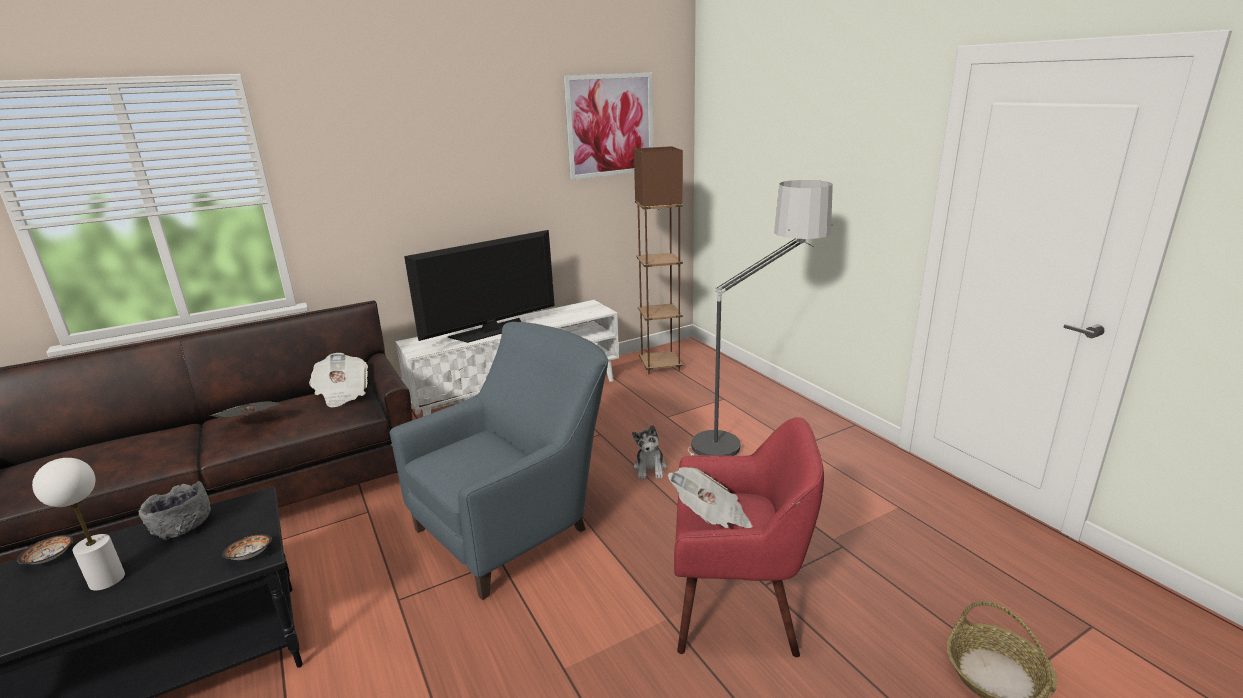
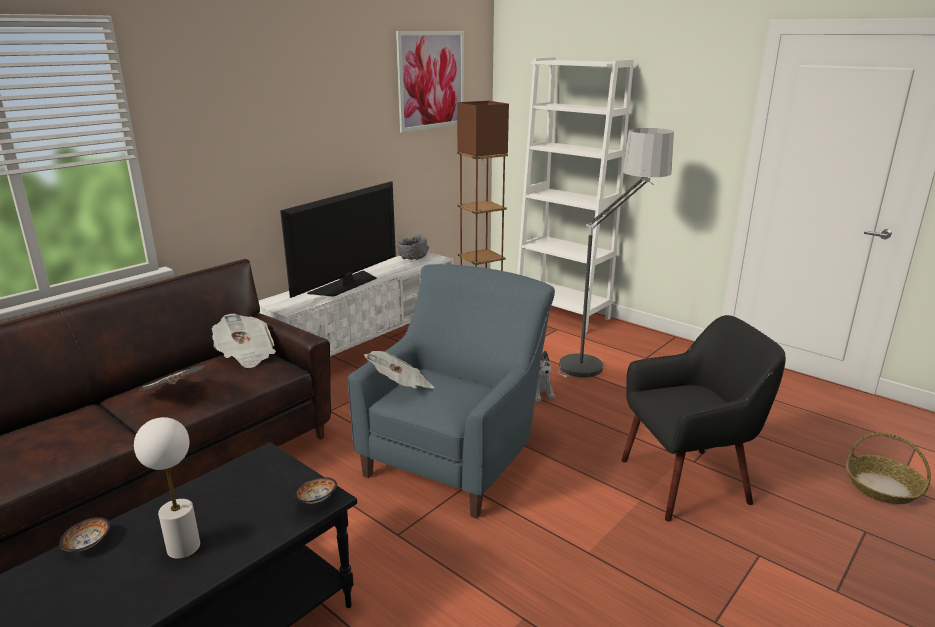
camera: 20 degrees left, 0 degrees up
grey bowl [138,481,211,540] -> grey bowl moved to [397,235,429,260]
newspaper [668,467,752,528] -> newspaper moved to [364,351,434,389]
red armchair [674,417,824,657] -> black armchair [621,315,786,522]
none -> white bookcase [517,57,634,333]

